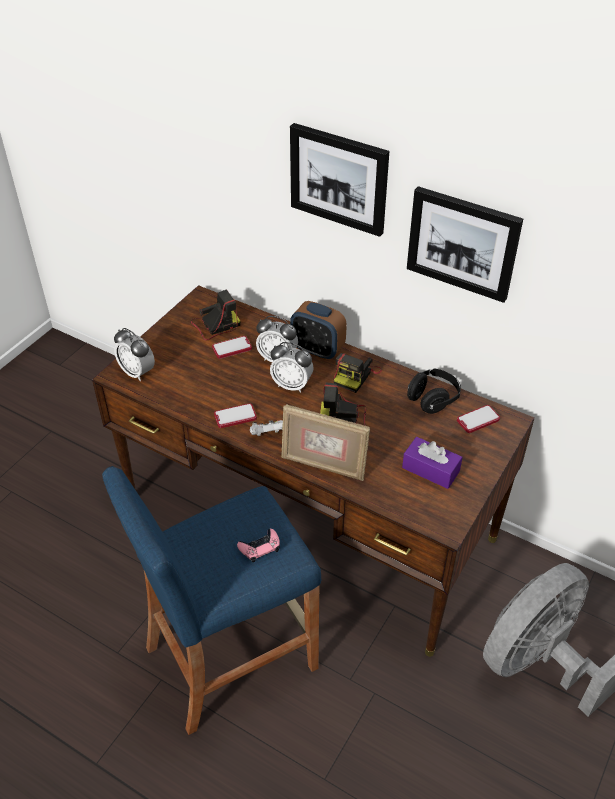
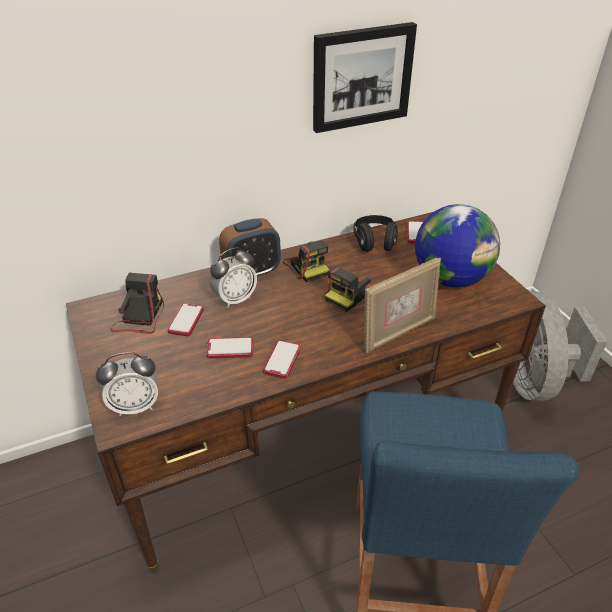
camera: 55 degrees left, 5 degrees down
pink game controller [237,529,280,562] -> none
white game controller [250,420,283,436] -> none
alarm clock [270,342,314,393] -> none
picture [290,123,389,237] -> none
purple tissue box [402,437,463,489] -> globe [415,204,500,287]
none -> phone [207,337,253,359]

